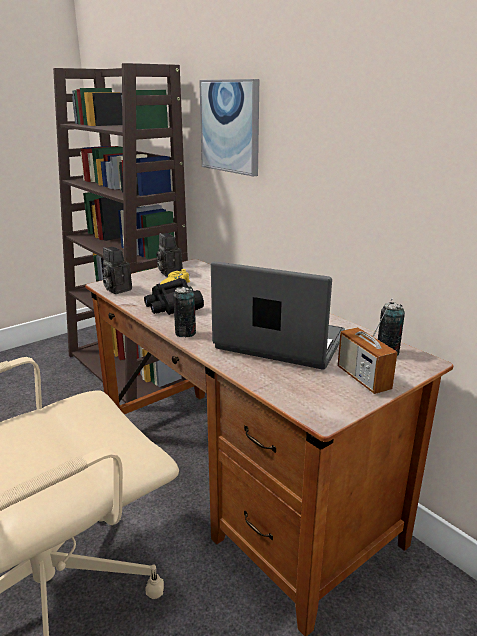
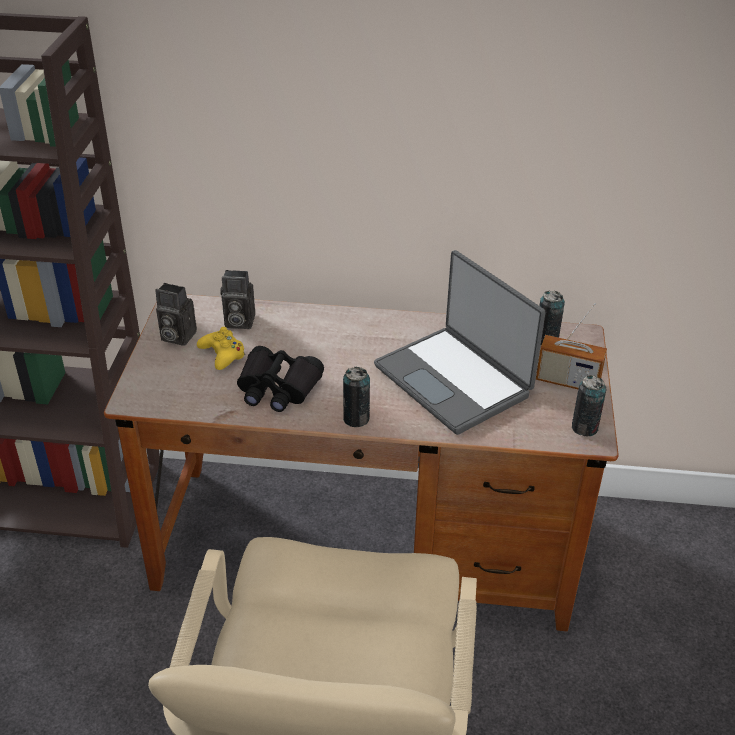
camera: 45 degrees left, 15 degrees up
camera [102,247,132,294] -> camera moved to [220,270,255,329]
picture [199,79,259,177] -> none
laptop [211,261,345,369] -> laptop turned 105 degrees counterclockwise [374,250,545,435]
none -> can [572,375,606,436]

